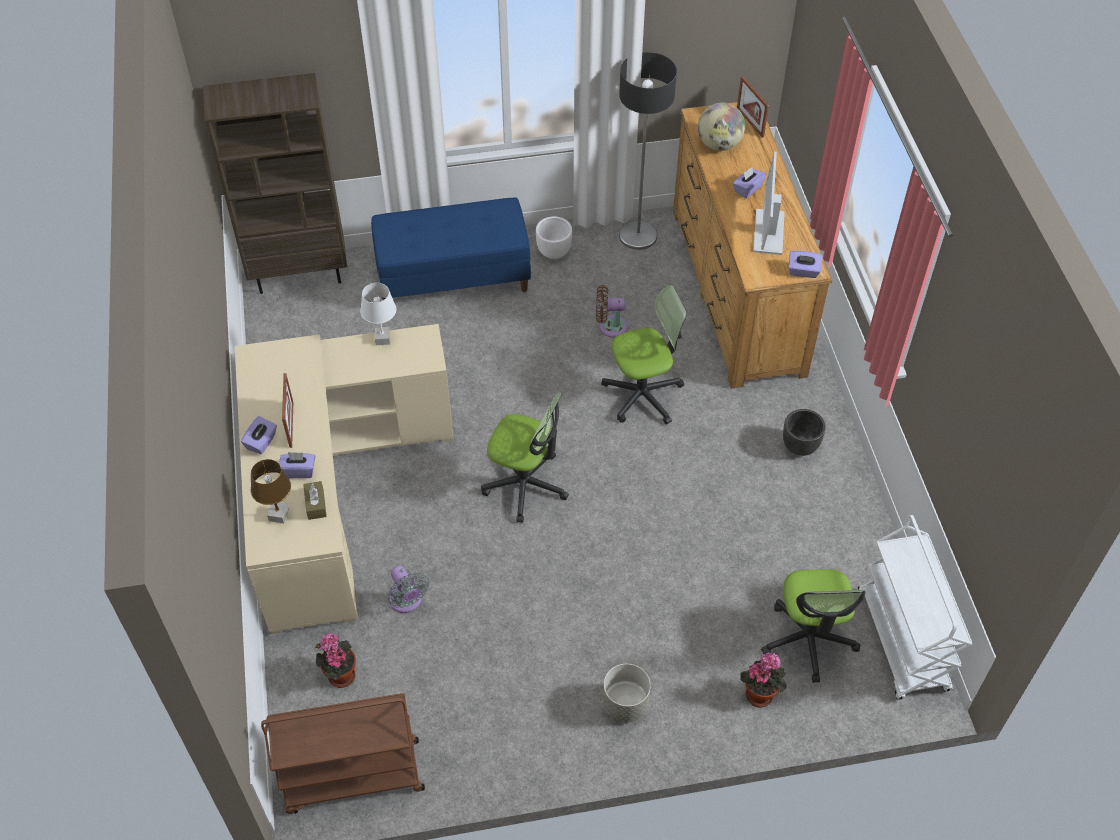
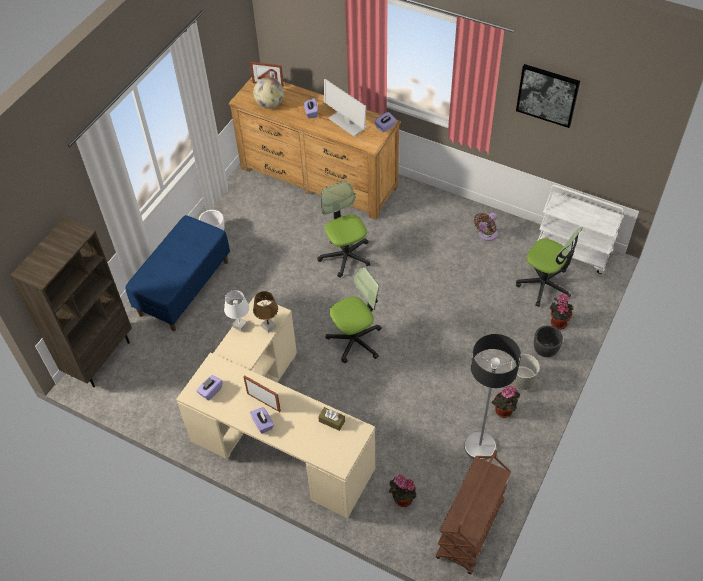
camera: 50 degrees left, 0 degrees up
brown table lamp [251,459,291,523] -> brown table lamp moved to [253,291,278,333]
purple tissue box [279,452,315,478] -> purple tissue box moved to [196,375,223,401]
grey fan [387,566,430,613] -> none
brown fan [596,285,628,338] -> brown fan moved to [474,212,497,241]
office chair [601,285,687,425] -> office chair turned 45 degrees counterclockwise [317,181,370,278]
floor lamp [619,52,677,250] -> floor lamp moved to [464,334,521,460]
black planter [783,409,826,456] -> black planter moved to [534,326,563,357]
none -> potted plant [492,386,520,418]
none -> picture [516,64,580,128]

